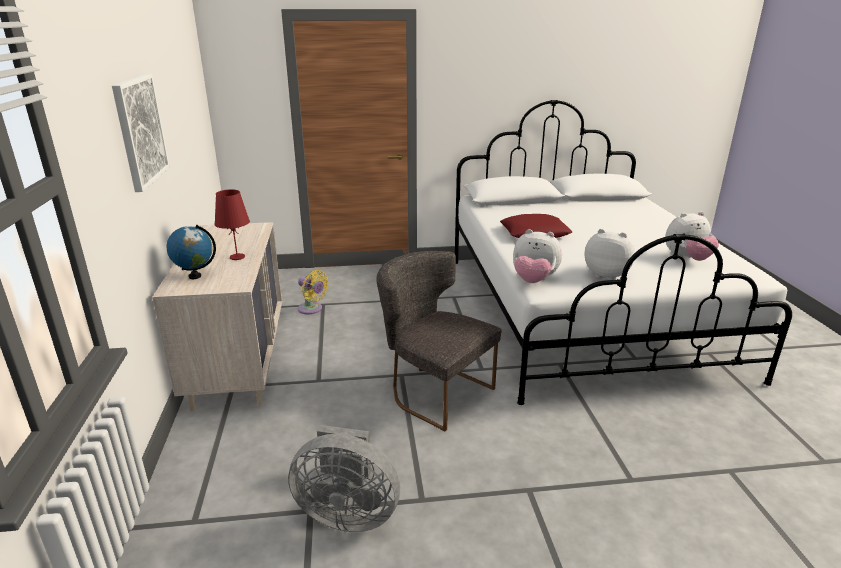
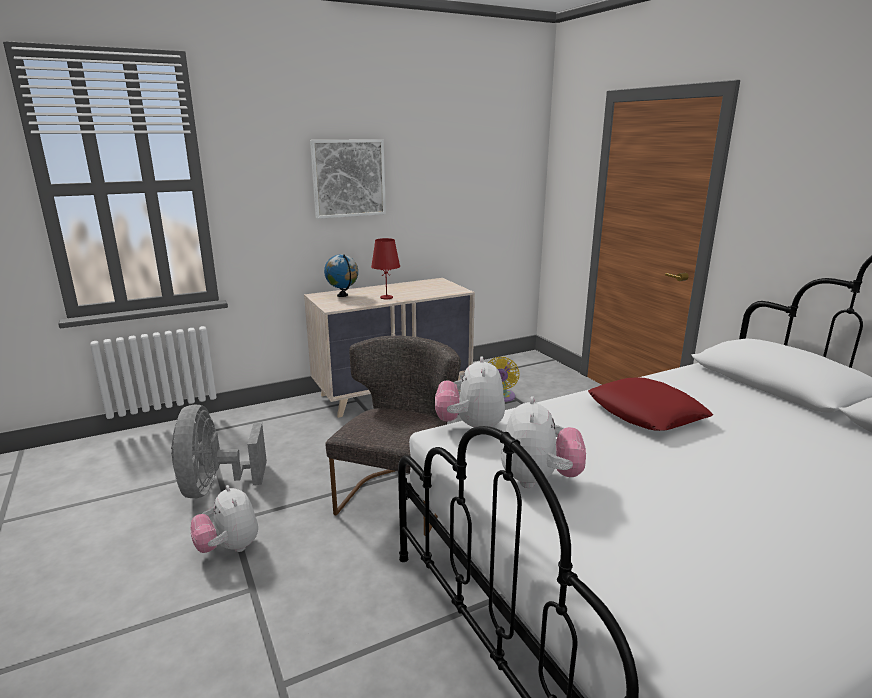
camera: 70 degrees right, 5 degrees down
plush toy [665,212,719,261] -> plush toy moved to [191,485,258,553]

